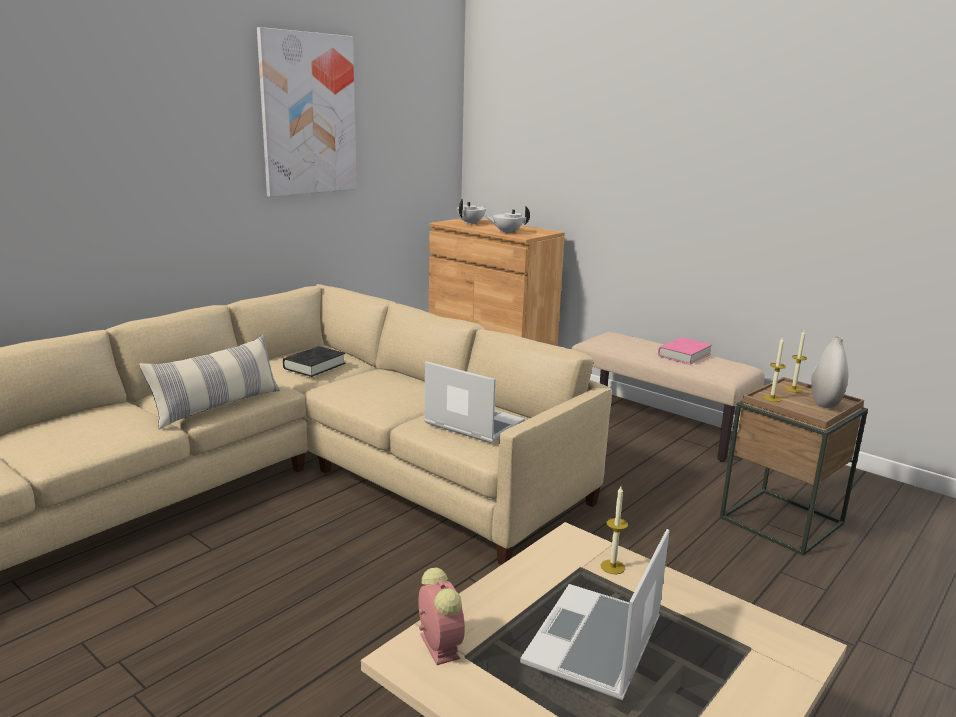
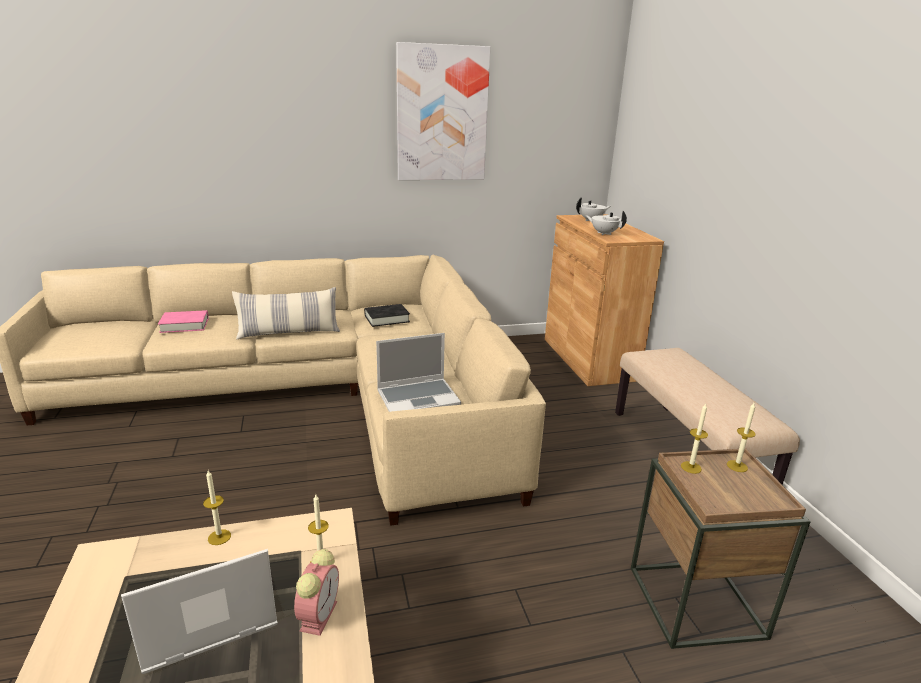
camera: 35 degrees right, 5 degrees up
alarm clock [418,567,465,665] -> alarm clock moved to [294,549,339,636]
laptop [424,361,525,443] -> laptop turned 90 degrees clockwise [376,333,461,412]
pink book [658,337,712,365] -> pink book moved to [158,310,209,333]
white vase [811,336,848,408] -> none
none -> candle [203,470,231,545]

